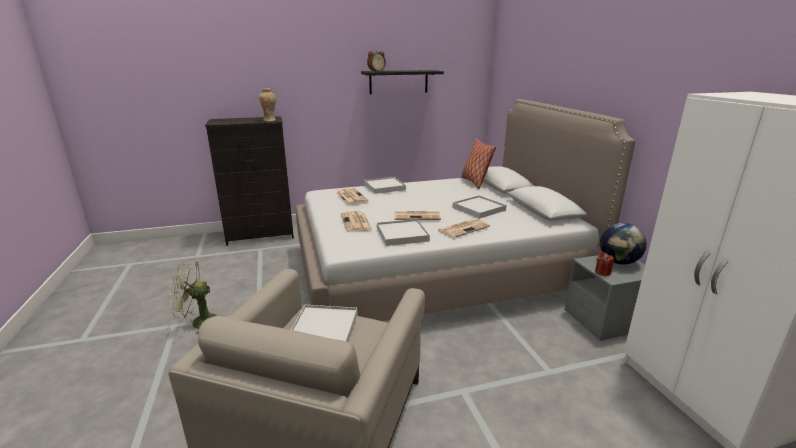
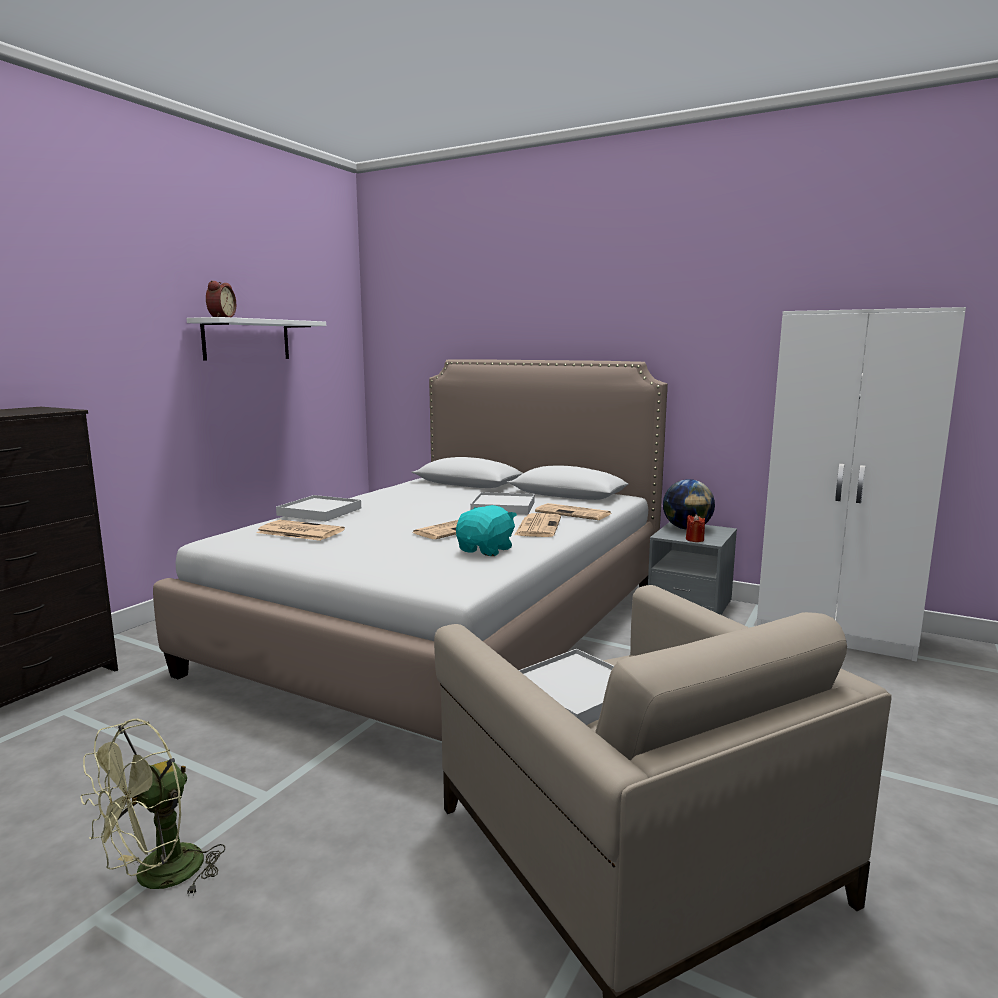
camera: 45 degrees left, 10 degrees down
vase [259,88,276,121] -> none
newspaper [341,211,372,232] -> newspaper moved to [535,503,611,520]
black shelf [361,70,444,94] -> white shelf [186,317,326,361]
white tray [377,219,430,246] -> turquoise plush toy [456,505,517,556]
pillow [461,139,496,189] -> none

